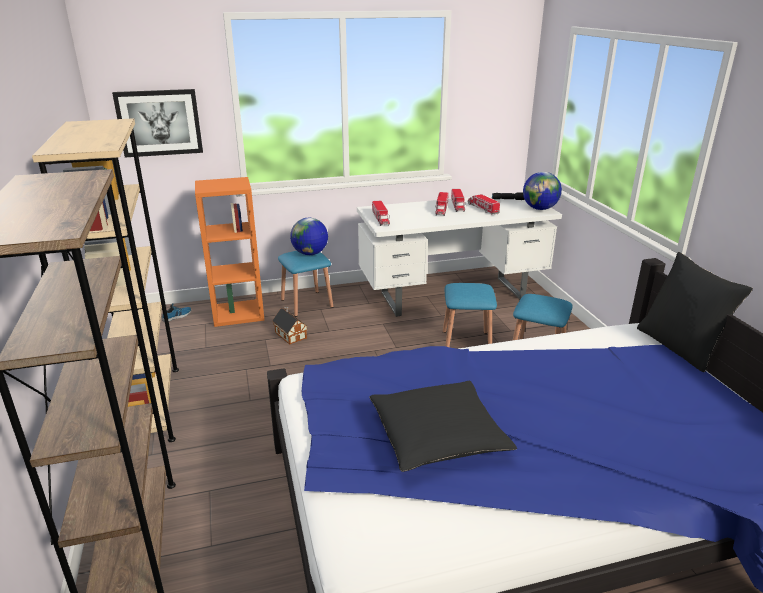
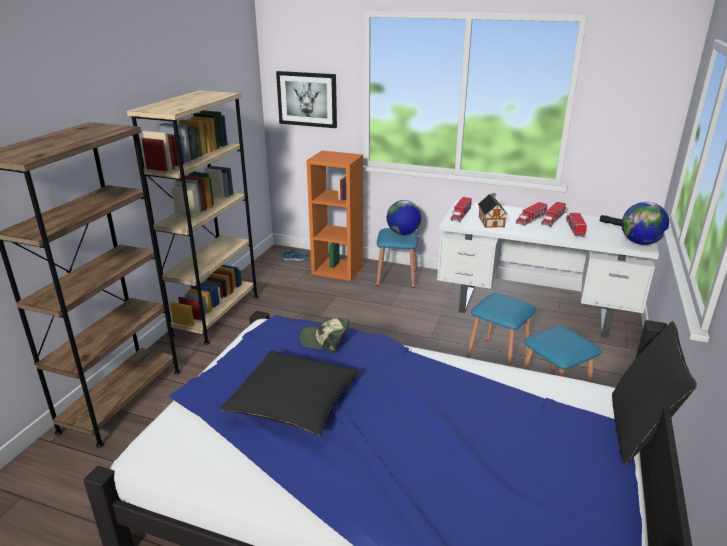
camera: 35 degrees right, 0 degrees up
toy house [272,306,308,345] -> toy house moved to [478,193,508,228]
none -> cap [300,318,349,353]

